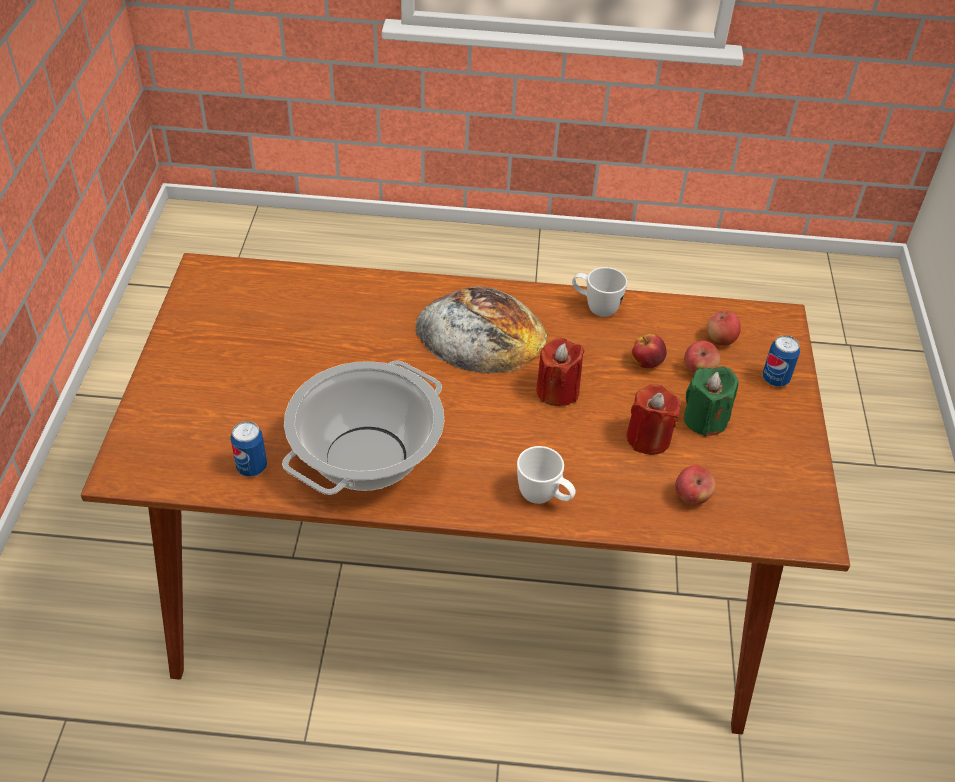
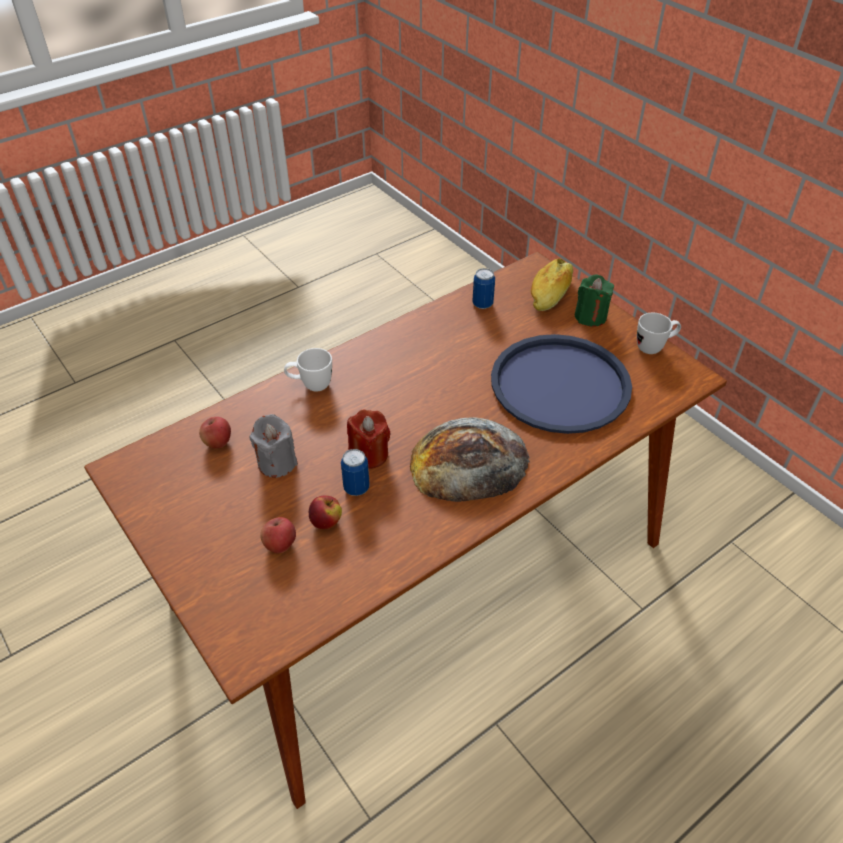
camera: 140 degrees right, 0 degrees up
cooking pot [282,360,444,495] -> none
white mug [572,267,627,317] -> white mug moved to [637,313,681,354]
red candle [626,384,681,455] -> grey candle [249,414,298,478]
green candle [684,366,739,437] -> green candle moved to [575,274,614,327]
apple [707,311,741,346] -> none
can [762,335,800,387] -> can moved to [341,449,370,496]
none -> blue tray [491,334,632,434]
none -> bread [531,259,573,311]

